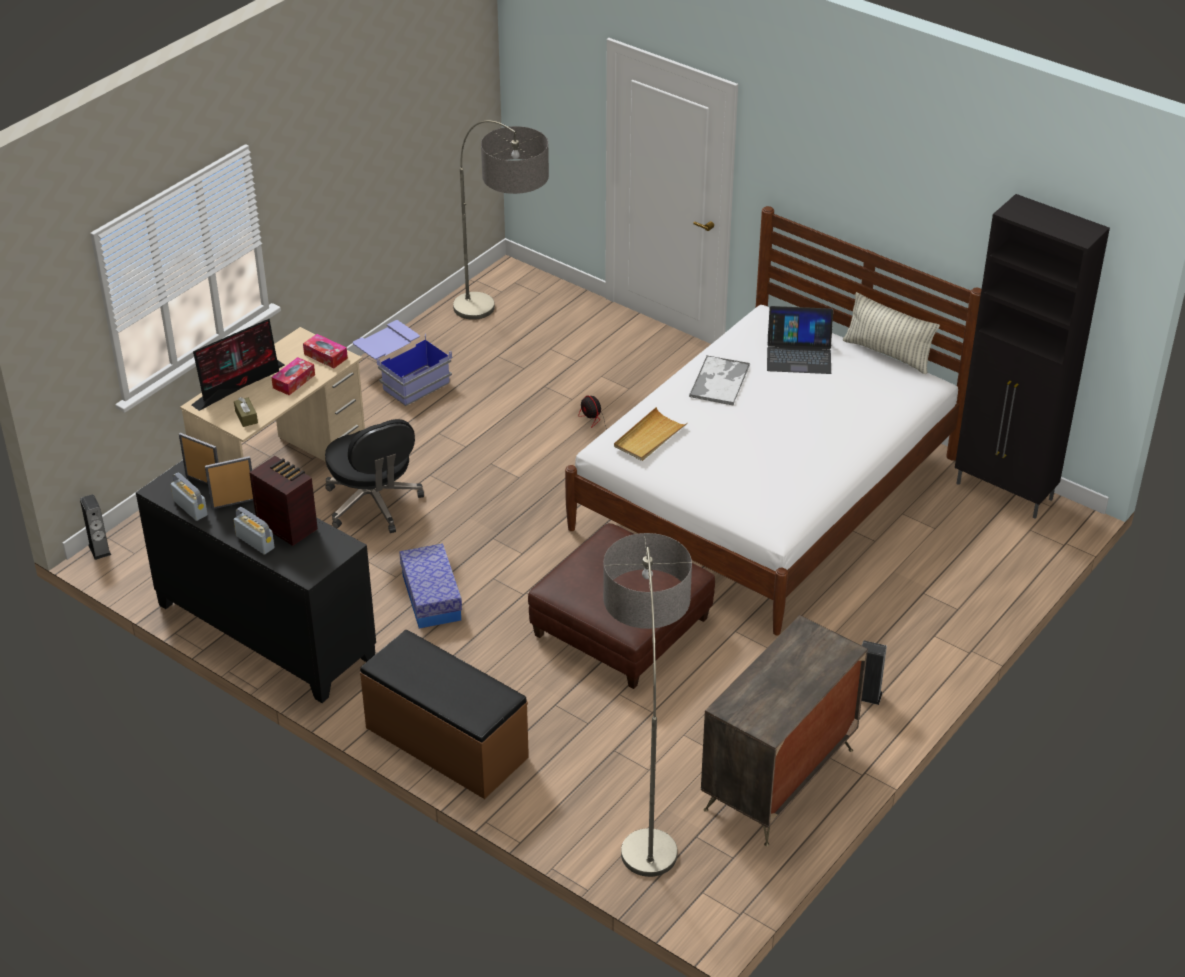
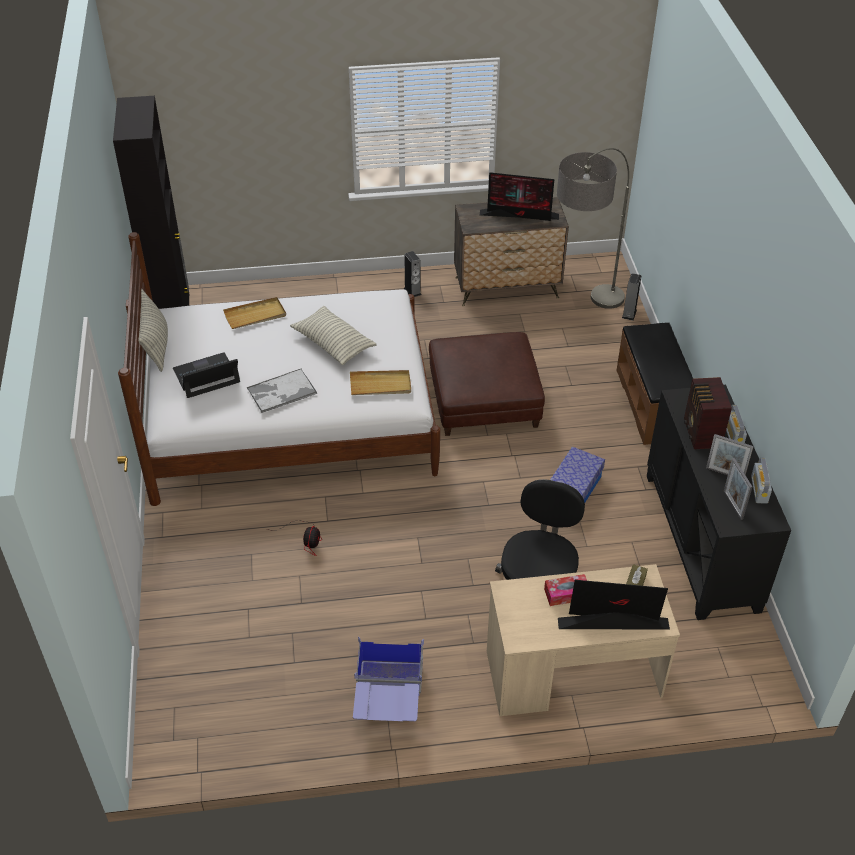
camera: 135 degrees left, 5 degrees up
speaker [80,495,111,560] -> speaker moved to [622,273,641,321]
tissue box [303,334,348,369] -> none
floor lamp [453,120,549,320] -> none
laptop [767,306,833,374] -> laptop turned 75 degrees counterclockwise [173,352,240,398]
none -> beige tray [223,297,286,329]
none -> pillow [290,306,377,365]
none -> monitor [480,172,559,221]

